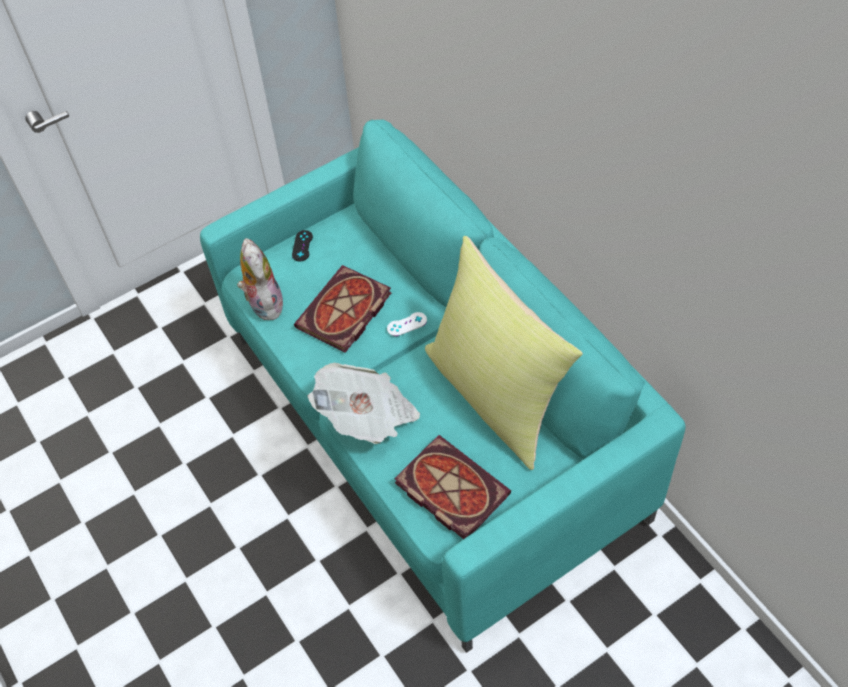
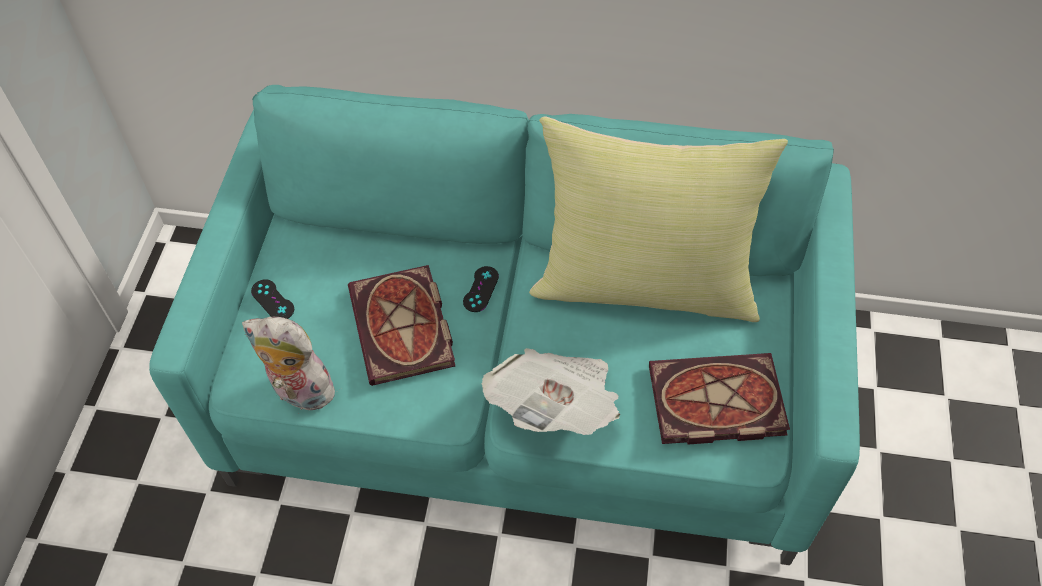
camera: 50 degrees left, 0 degrees up
white game controller [387,312,427,336] -> black game controller [463,266,499,312]

